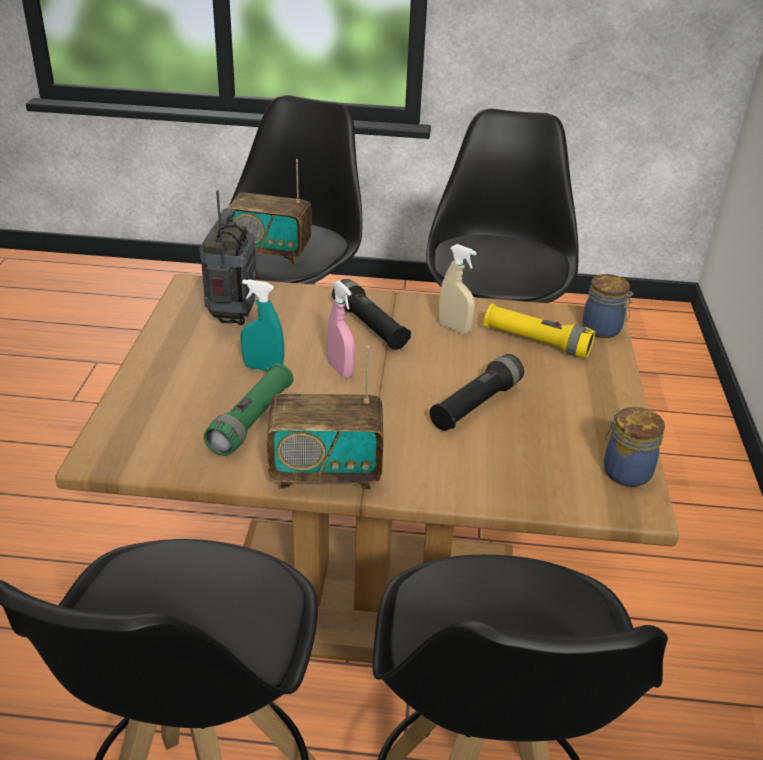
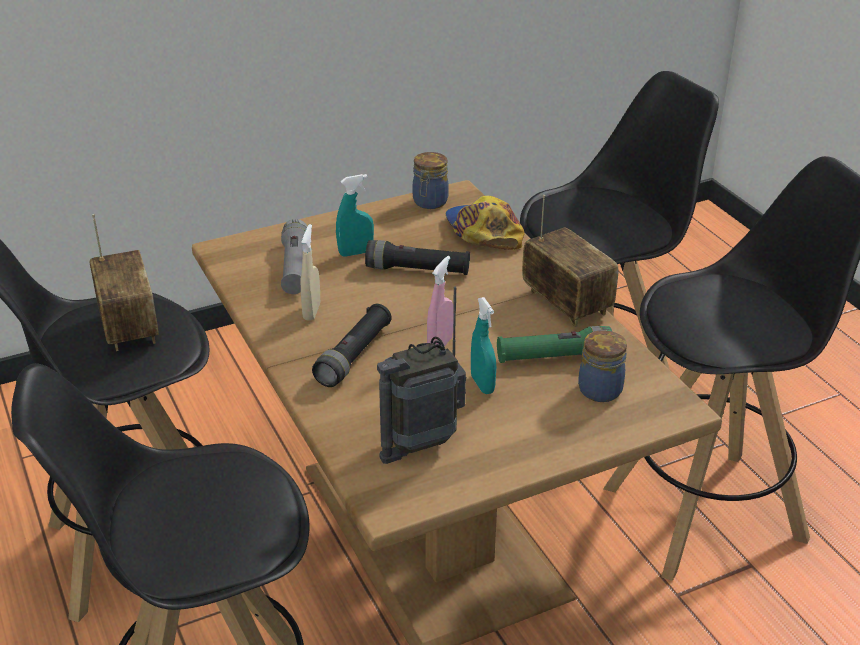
camera: 120 degrees left, 0 degrees up
radio [228,159,312,265] -> radio moved to [90,214,159,351]
yellow flashlight [483,304,595,358] -> grey flashlight [281,219,308,294]
jar [582,274,633,338] -> jar moved to [578,330,627,402]
none -> turquoise spray bottle [336,174,374,257]
none -> cap [445,195,525,250]

